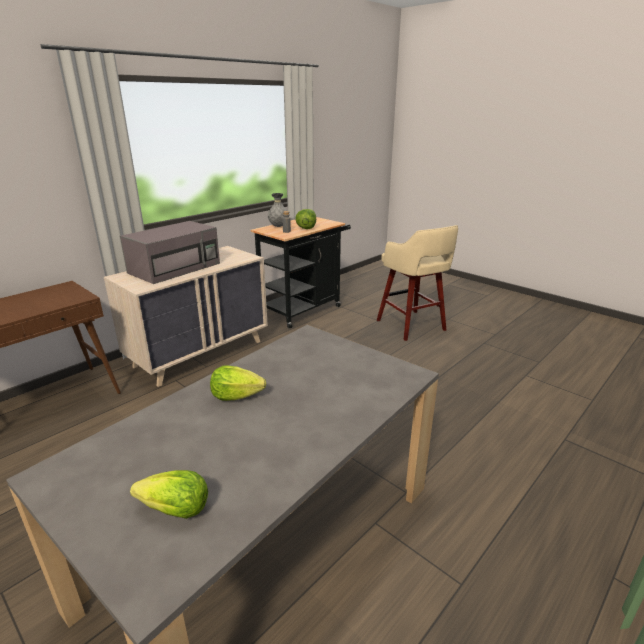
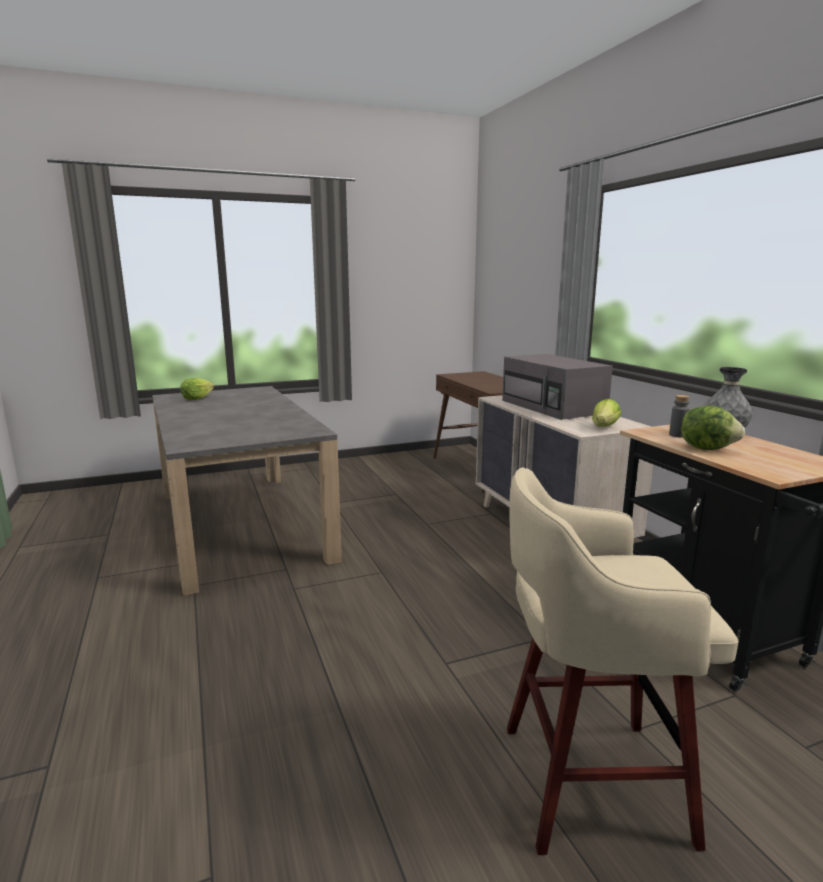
camera: 115 degrees right, 10 degrees down
lettuce [210,365,266,401] -> lettuce moved to [592,399,621,427]

